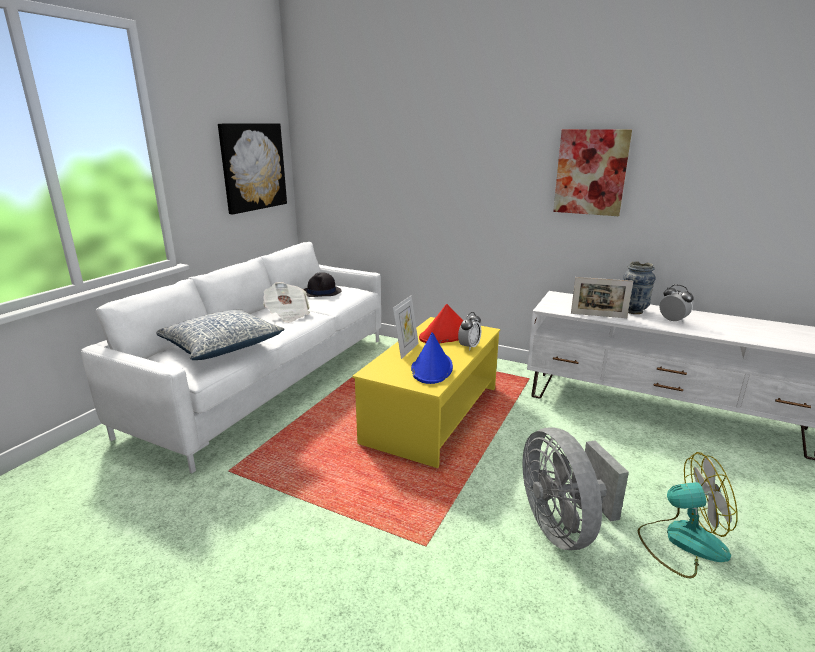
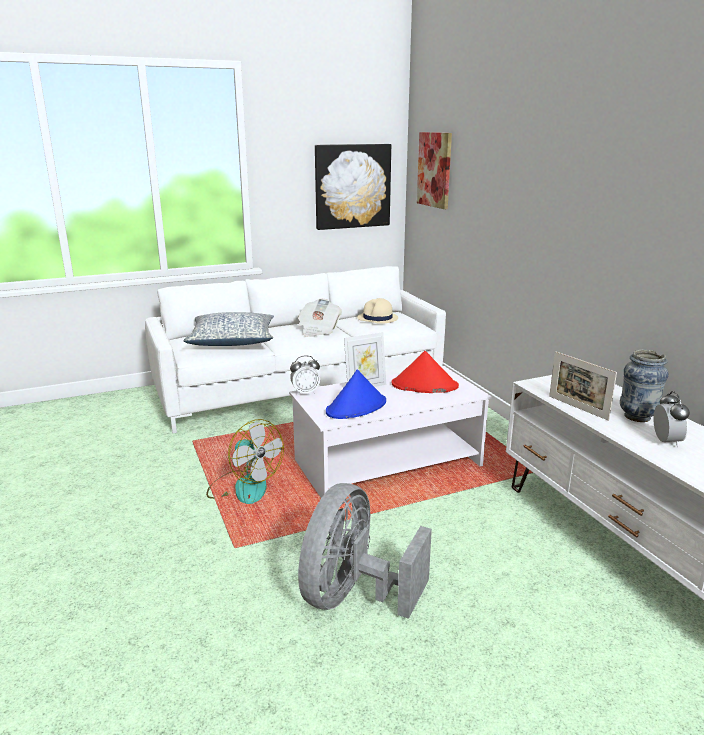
camera: 40 degrees right, 0 degrees up
black hat [303,272,341,297] -> beige hat [357,298,398,324]
yellow coffee table [352,317,500,468] -> white coffee table [289,366,492,498]
alarm clock [458,312,481,351] -> alarm clock moved to [290,356,320,396]
picture [553,129,632,216] -> picture moved to [417,132,452,209]
fan [638,452,738,579] -> fan moved to [206,419,284,504]

